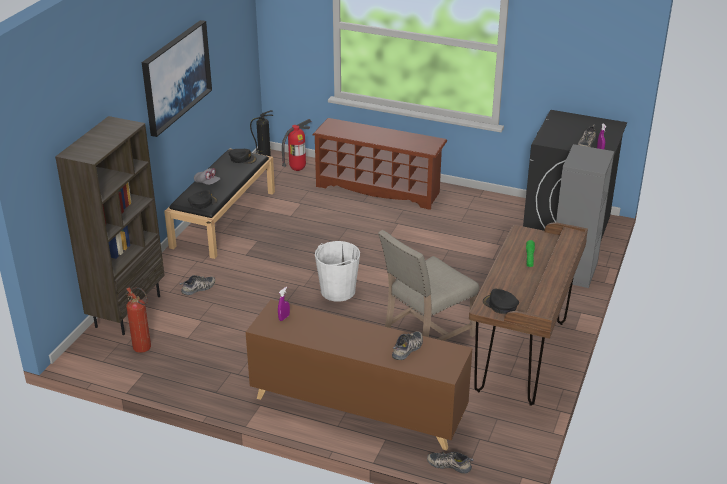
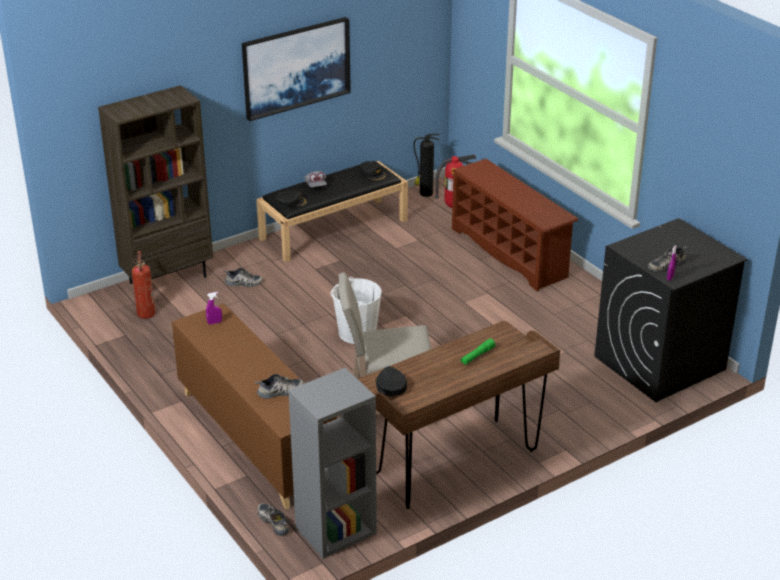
camera: 35 degrees right, 0 degrees up
grey bookcase [556,144,614,288] -> grey bookcase moved to [288,368,377,559]

